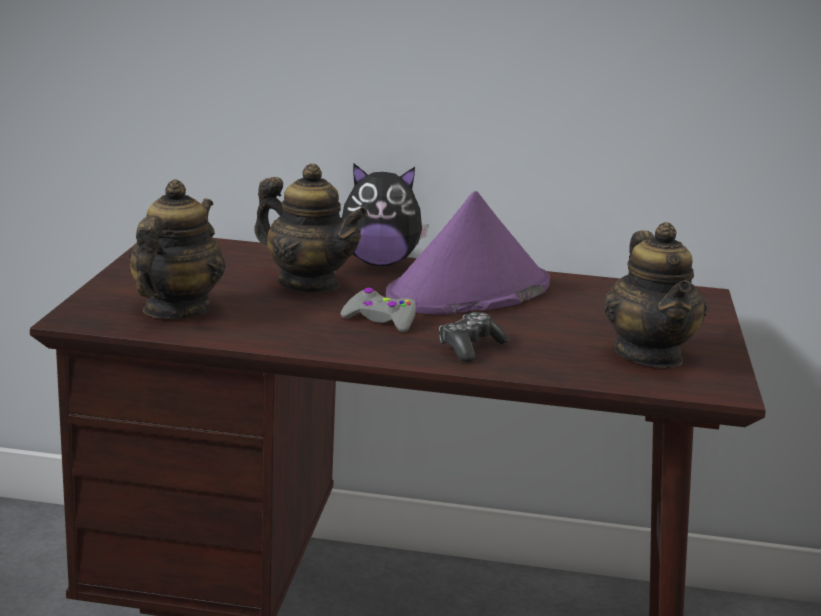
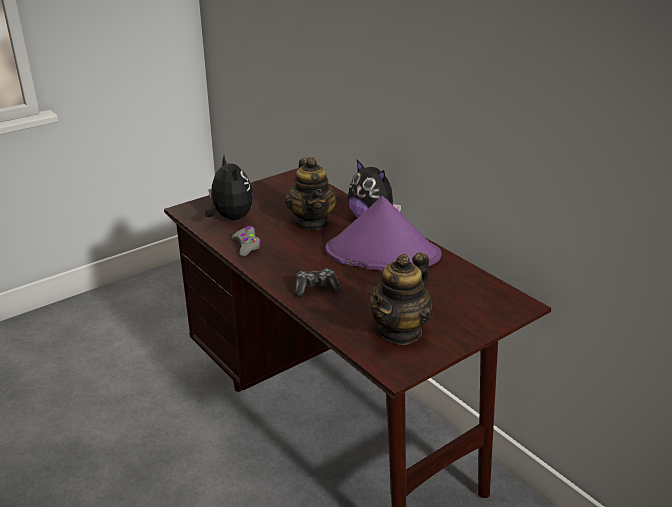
camera: 45 degrees right, 10 degrees up
teapot [129,180,226,319] -> plush toy [205,155,253,220]
grey game controller [341,288,417,332] -> grey game controller moved to [232,226,261,256]

